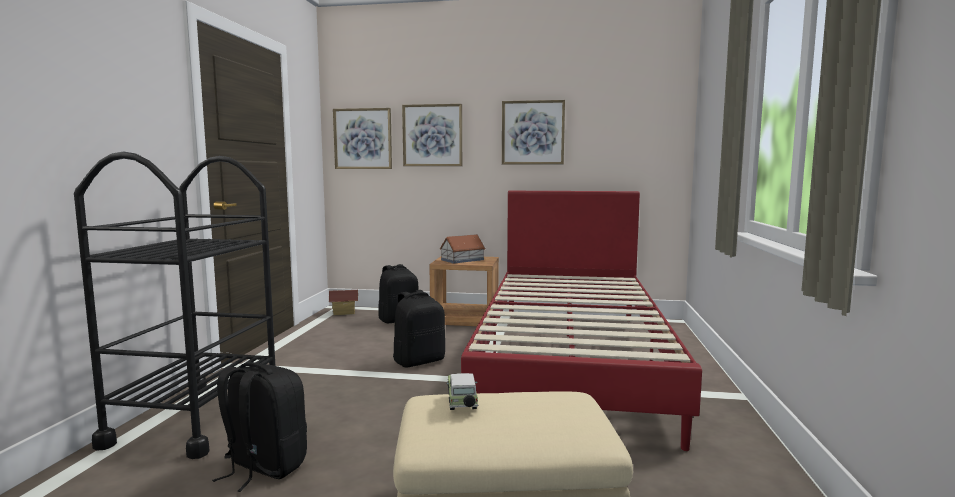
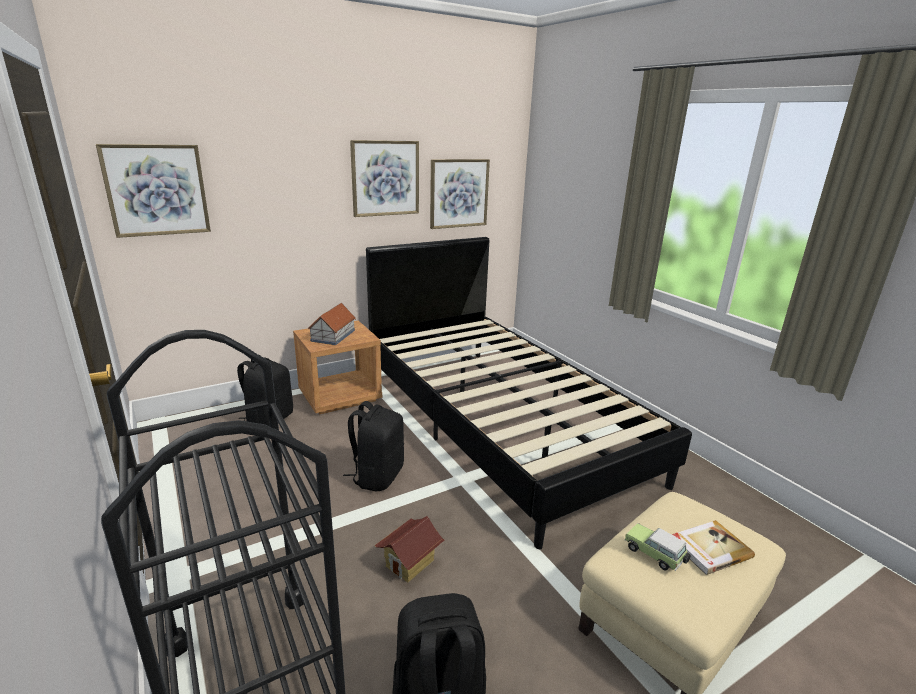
camera: 40 degrees left, 15 degrees up
toy house [329,290,358,316] -> toy house moved to [375,516,445,583]
picture [402,104,462,166] -> picture moved to [430,159,490,229]
red bed [461,191,702,451] -> black bed [366,237,692,549]
none -> book [672,520,755,575]

